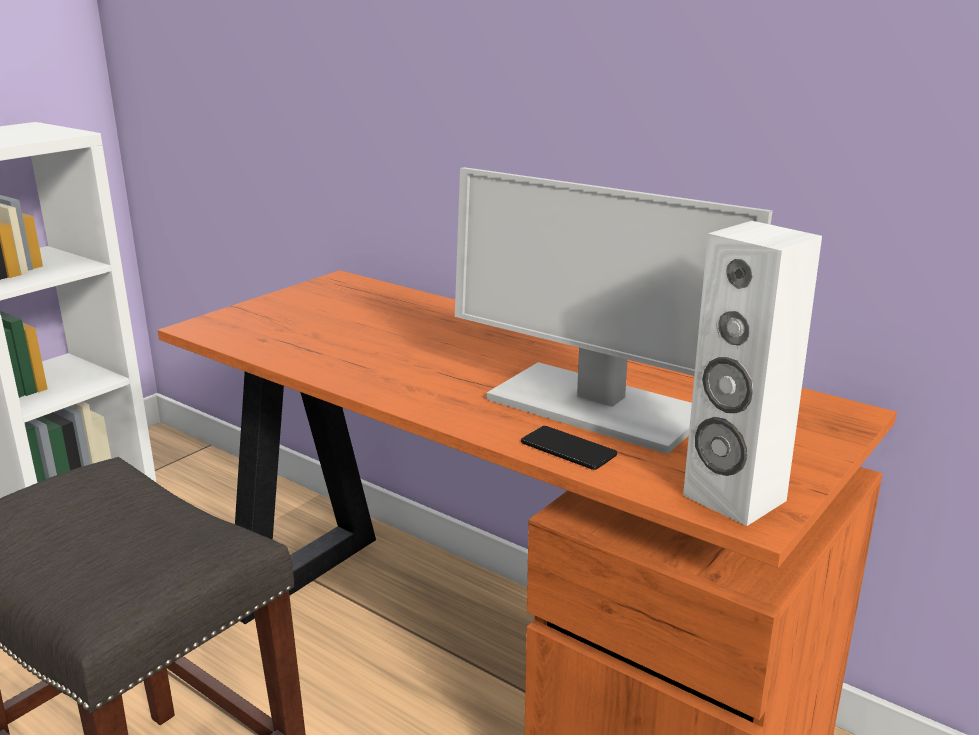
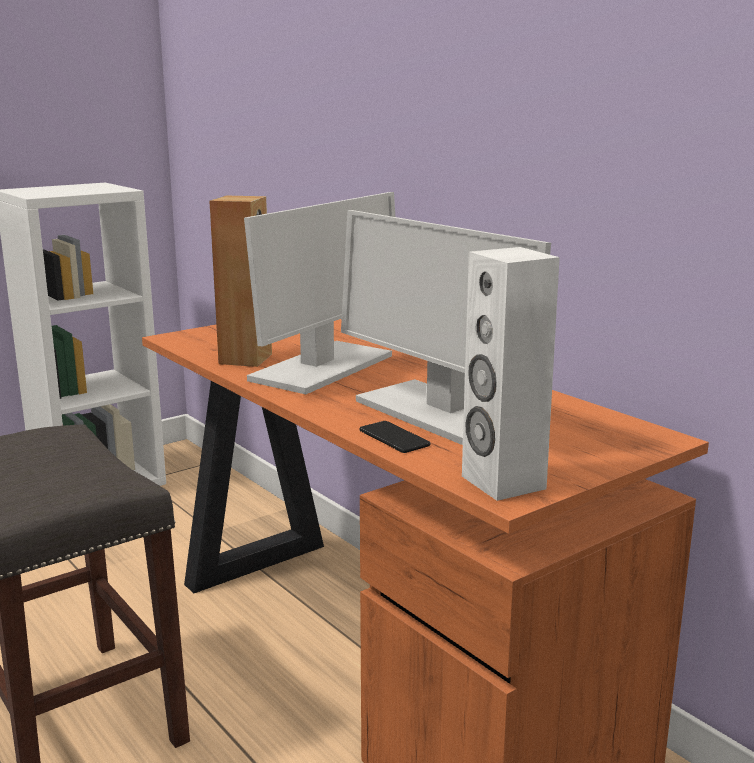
camera: 15 degrees right, 5 degrees down
none -> brown speaker [209,196,272,367]
none -> monitor [244,192,396,394]

